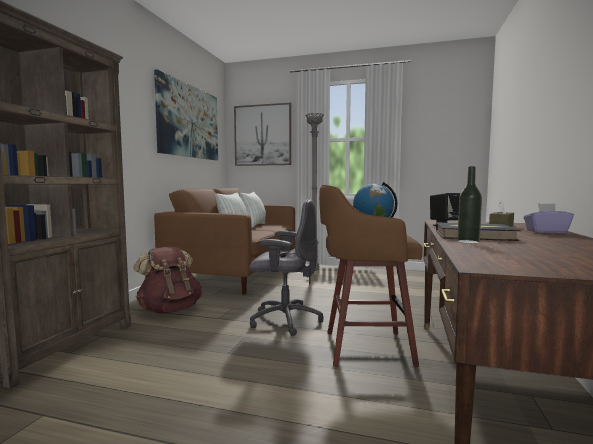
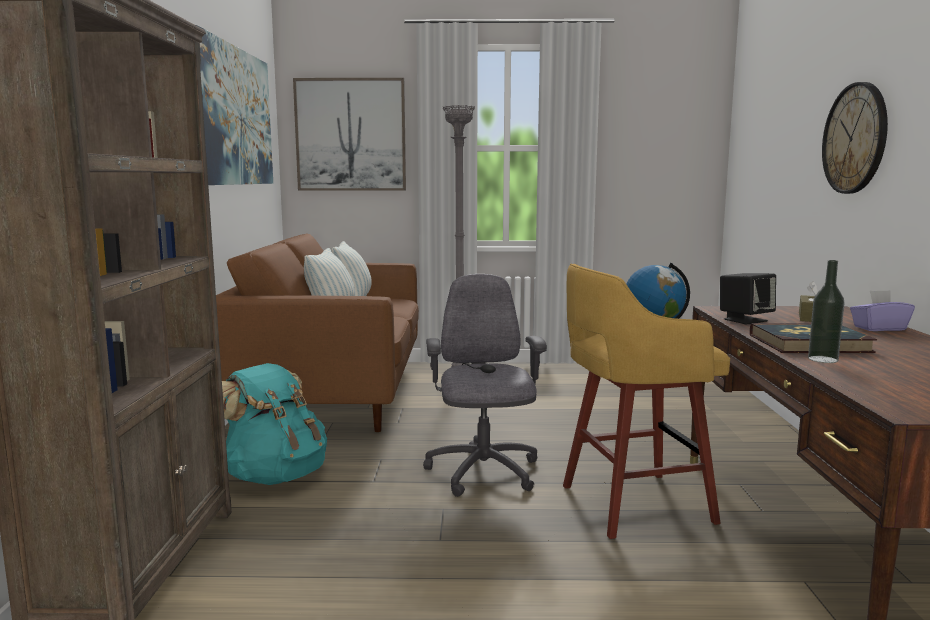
camera: 15 degrees left, 5 degrees up
brown backpack [134,247,202,314] -> turquoise backpack [222,363,327,485]
grey office chair [249,199,324,336] -> grey office chair turned 90 degrees counterclockwise [423,274,547,497]
brown stool [319,185,423,367] -> yellow stool [563,263,730,539]
none -> wall clock [822,82,888,194]

